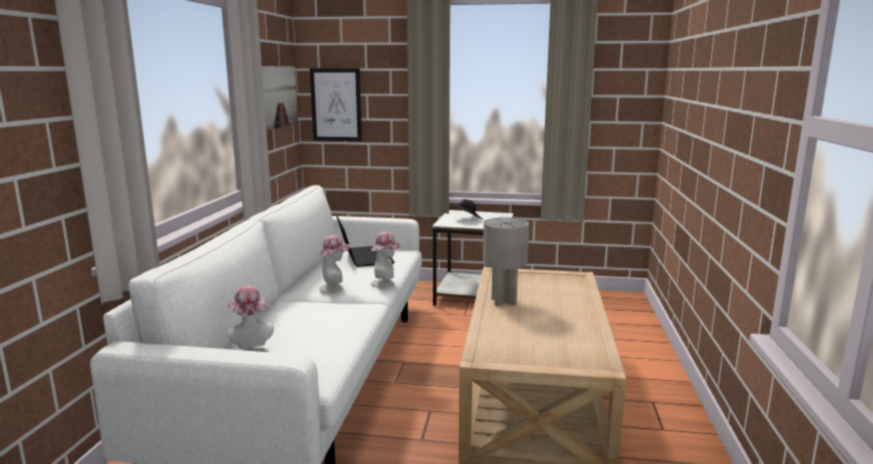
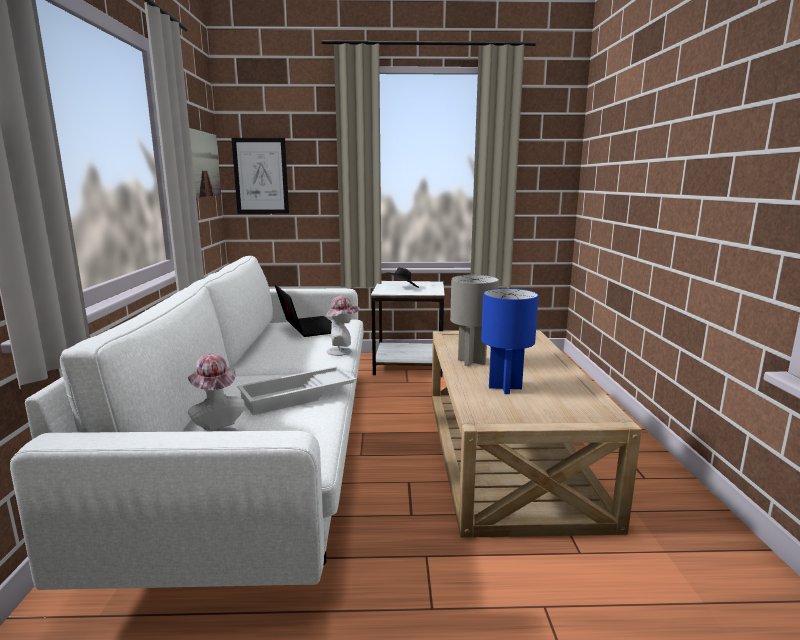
camera: 10 degrees left, 0 degrees up
hat [318,235,350,293] -> none
none -> white tray [237,366,357,415]
none -> blue table lamp [481,288,538,394]

